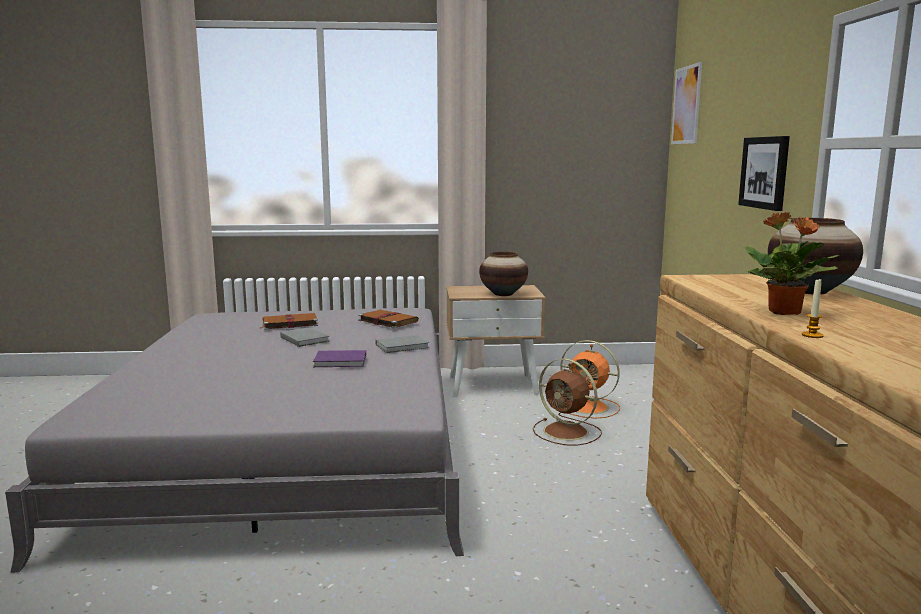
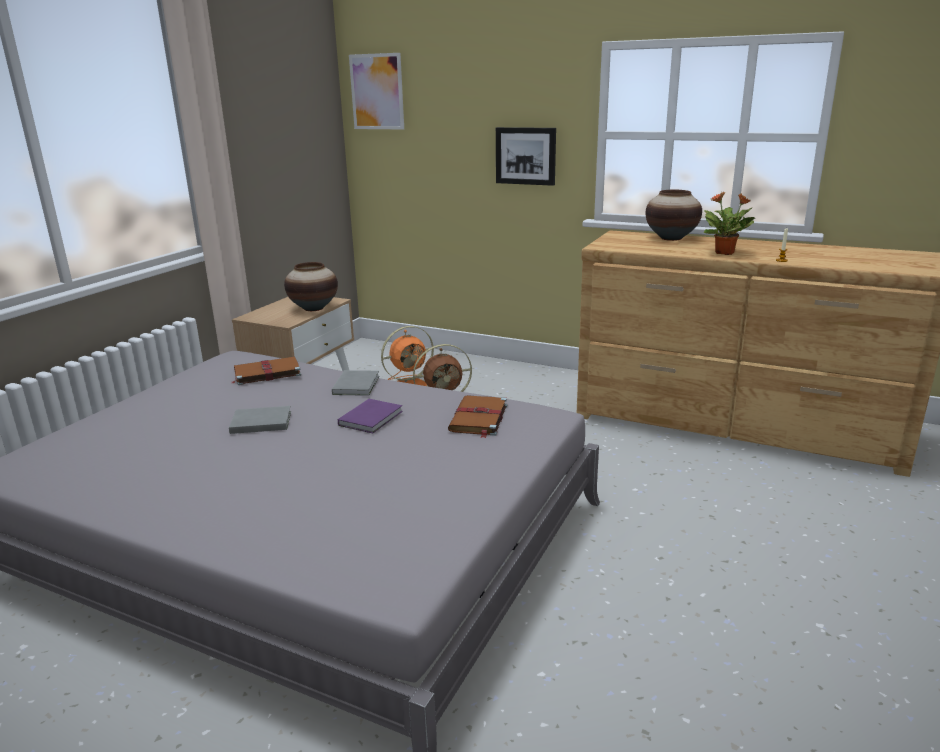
camera: 60 degrees left, 10 degrees up
brown book [259,313,318,330] -> brown book moved to [448,395,507,438]

